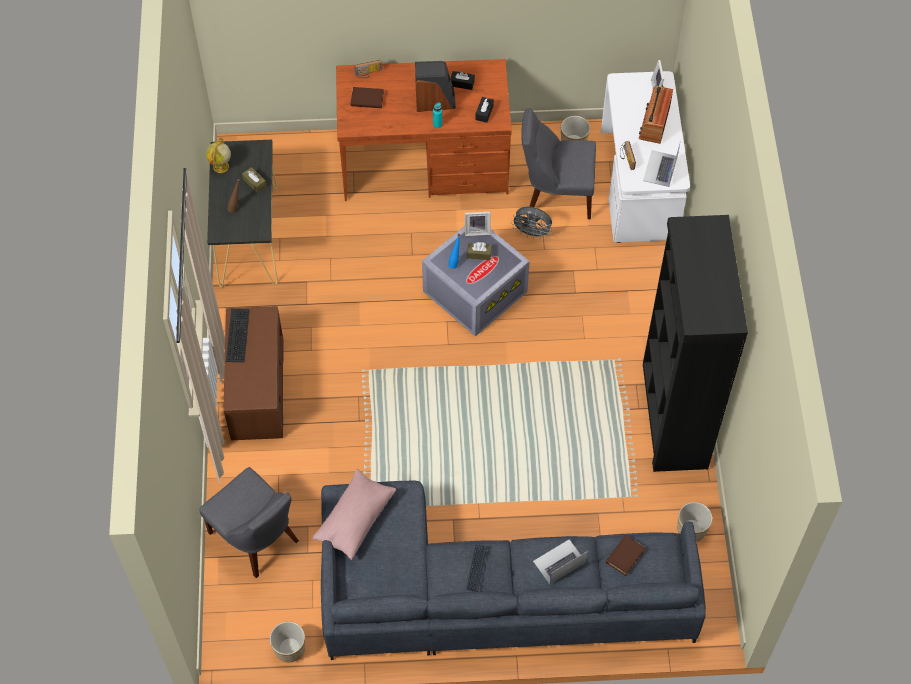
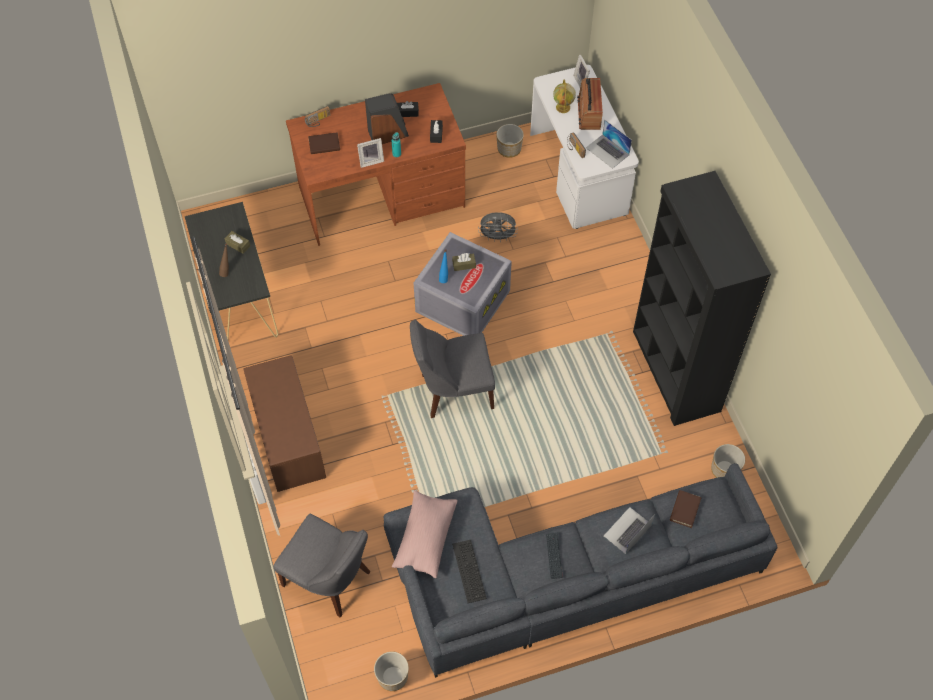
camera: 15 degrees left, 0 degrees up
globe [206,138,231,173] -> globe moved to [553,79,576,113]
keyboard [226,309,250,362] -> keyboard moved to [452,540,487,603]
picture frame [465,211,491,236] -> picture frame moved to [357,138,384,168]
grey chair [521,108,596,219] -> grey chair moved to [410,320,495,418]
laptop [643,144,680,187] -> laptop turned 45 degrees counterclockwise [586,119,632,169]

